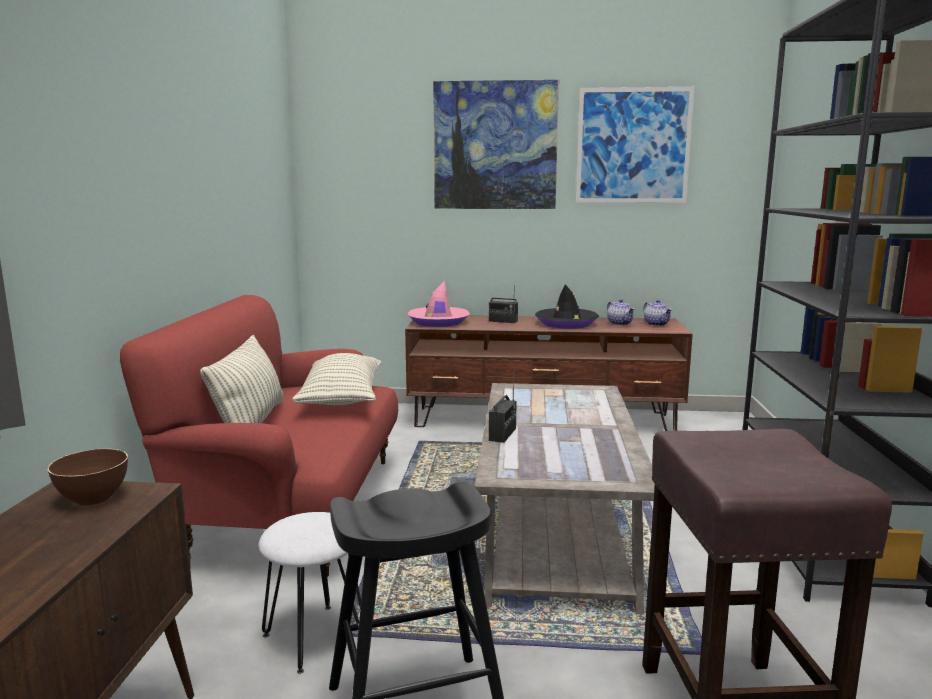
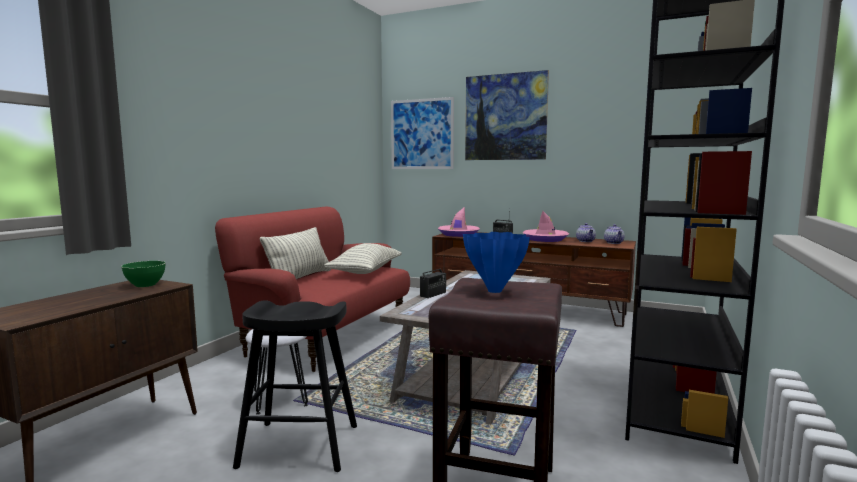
camera: 20 degrees right, 5 degrees down
brown bowl [48,449,128,506] -> green bowl [121,261,166,287]
black hat [535,284,599,329] -> pink hat [522,211,569,242]
picture [576,87,695,203] -> picture moved to [391,97,454,169]
none -> blue vase [463,232,530,293]

